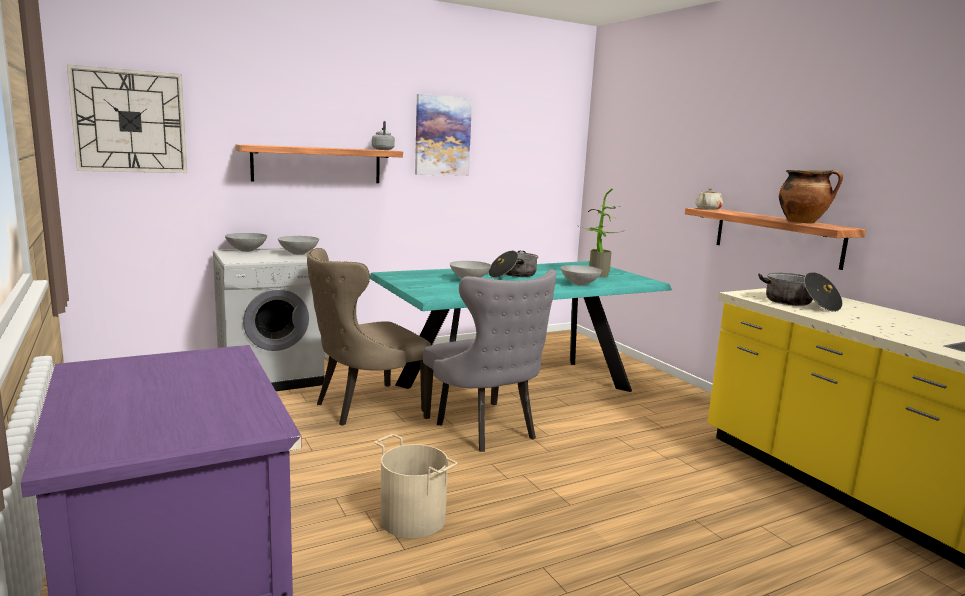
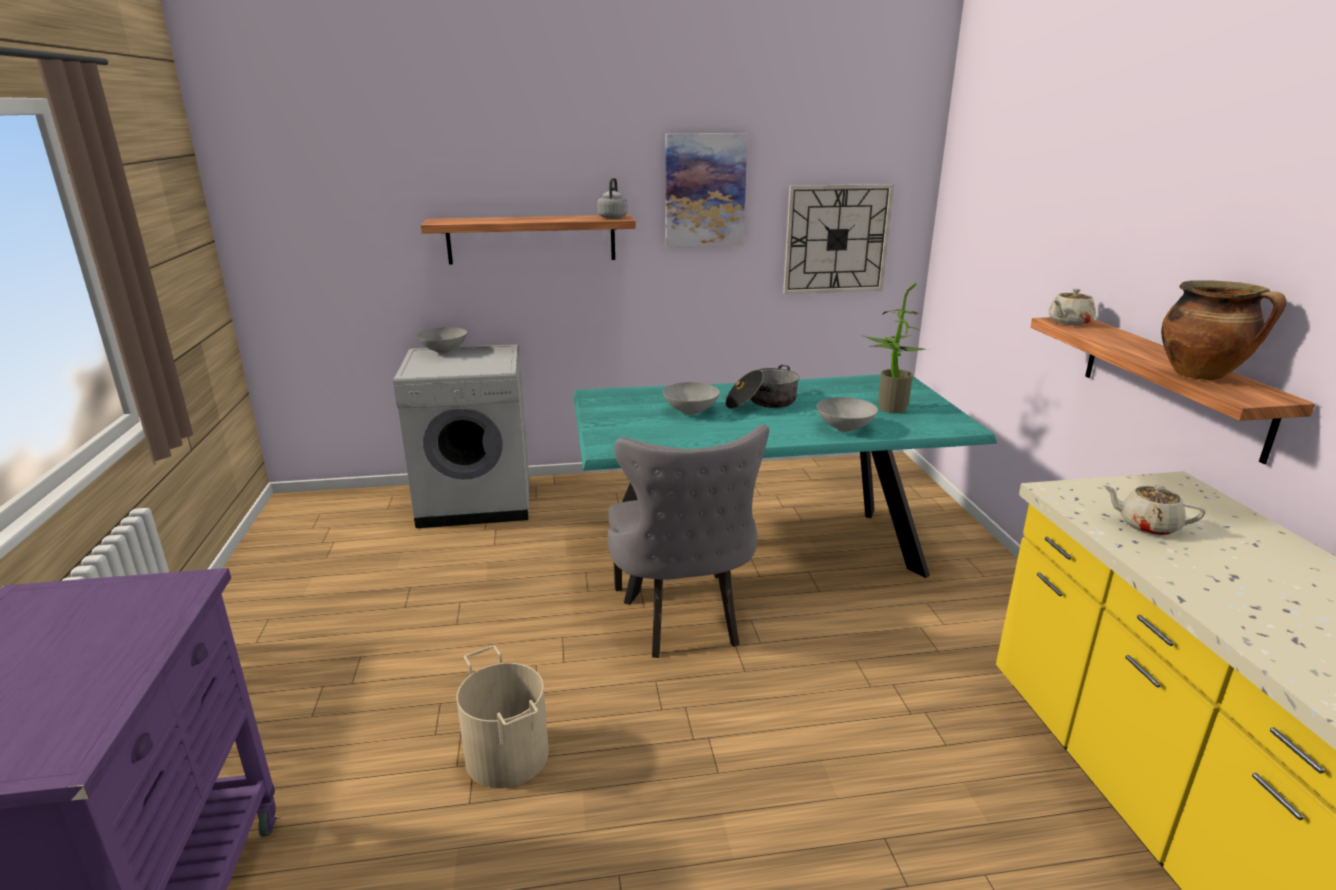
camera: 20 degrees right, 10 degrees up
wall clock [67,64,187,173] -> wall clock moved to [783,184,894,294]
grey bowl [278,236,319,255] -> none
beige chair [307,248,431,426] -> none
cooking pot [758,272,843,312] -> beige teapot [1103,485,1206,535]

